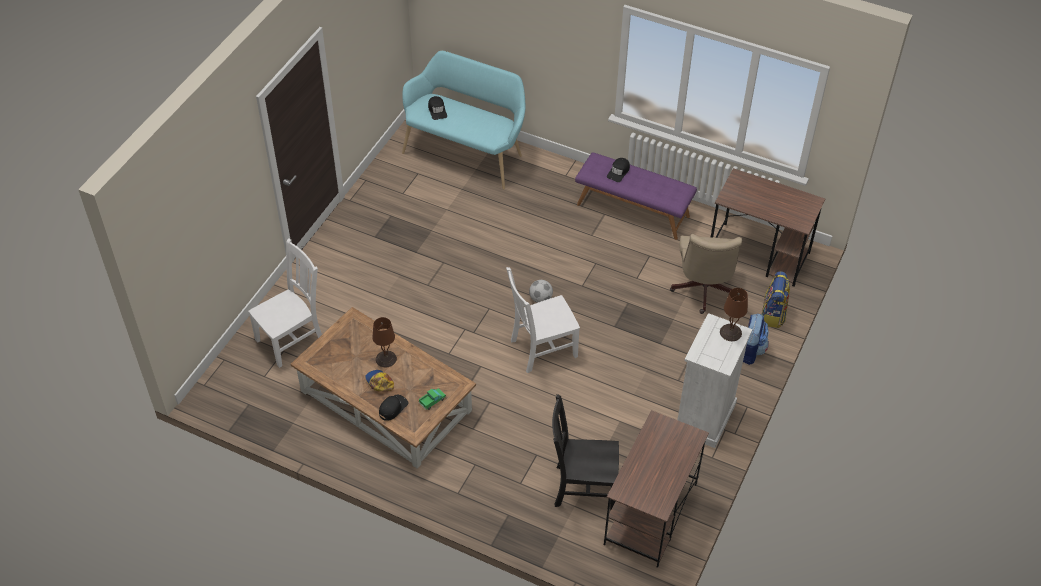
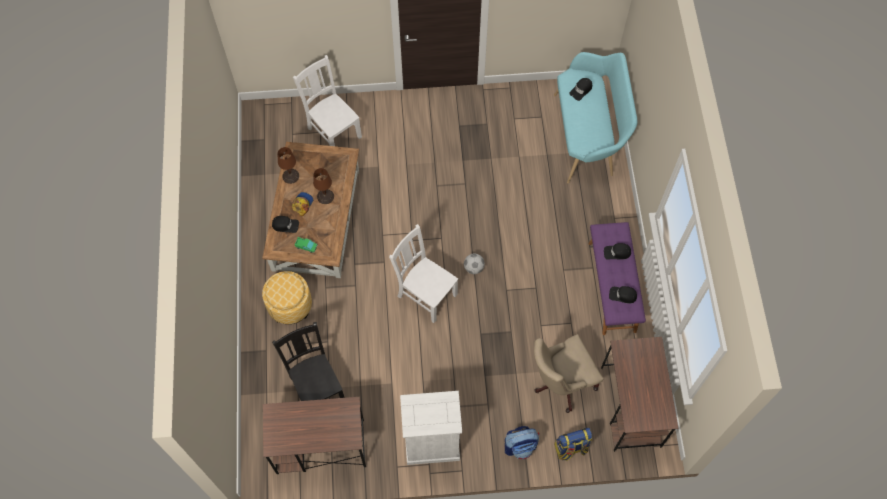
camera: 60 degrees right, 15 degrees up
white chair [248,239,322,368] -> white chair turned 150 degrees counterclockwise [293,55,362,146]
brown table lamp [720,288,748,341] -> brown table lamp moved to [278,147,299,184]
none -> ottoman [262,271,312,324]
none -> black cap [609,286,637,304]

